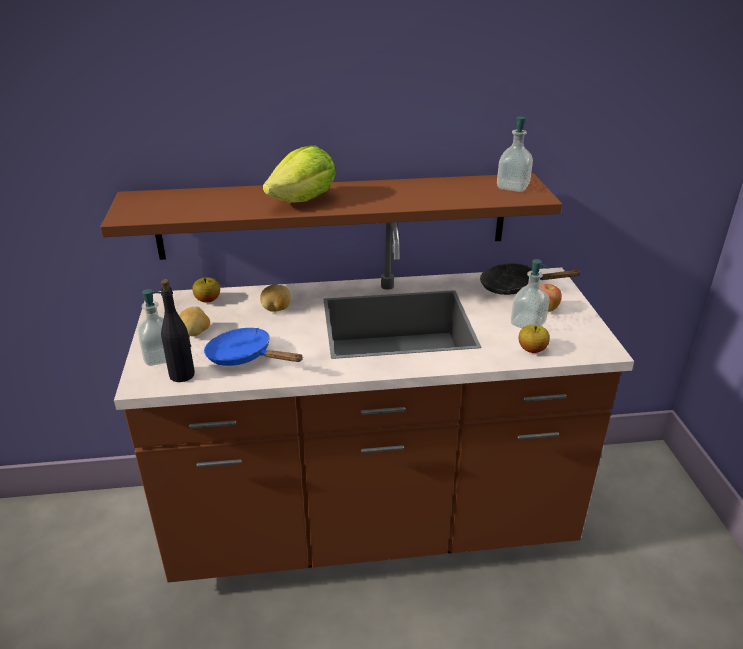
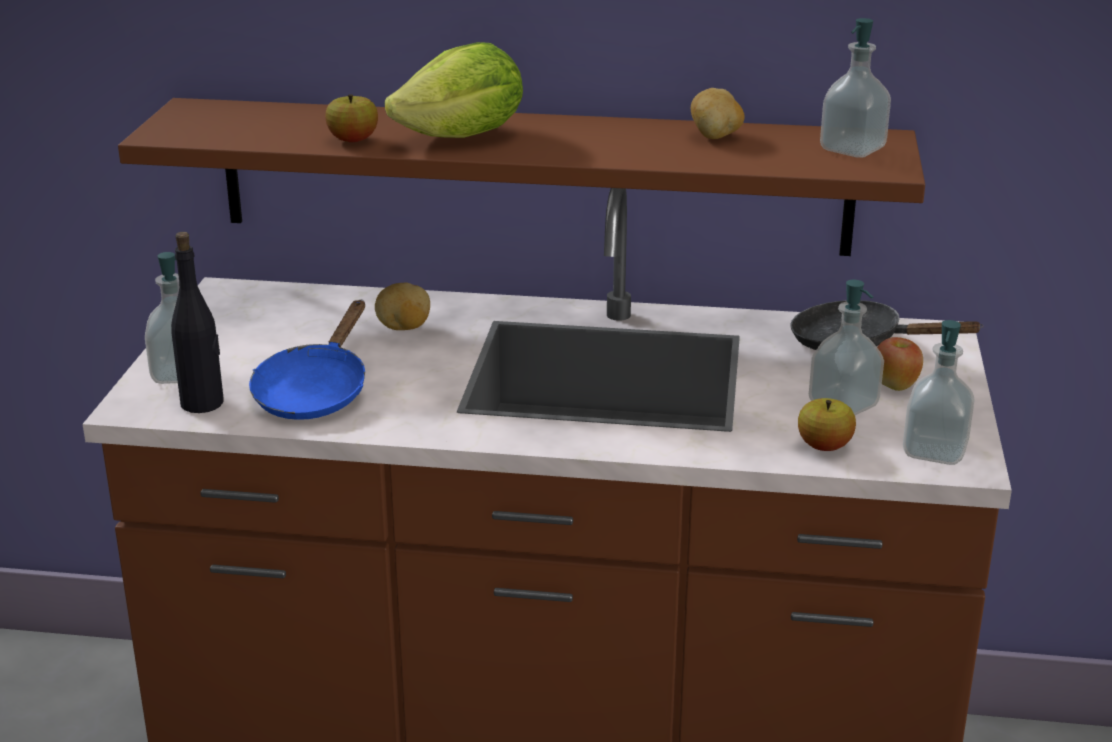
camera: 15 degrees right, 5 degrees down
potato [179,306,210,336] -> potato moved to [691,88,745,139]
apple [192,277,220,303] -> apple moved to [325,94,378,142]
blue frying pan [204,328,303,366] -> blue frying pan turned 120 degrees counterclockwise [249,300,365,420]
none -> soap dispenser [903,320,975,465]

